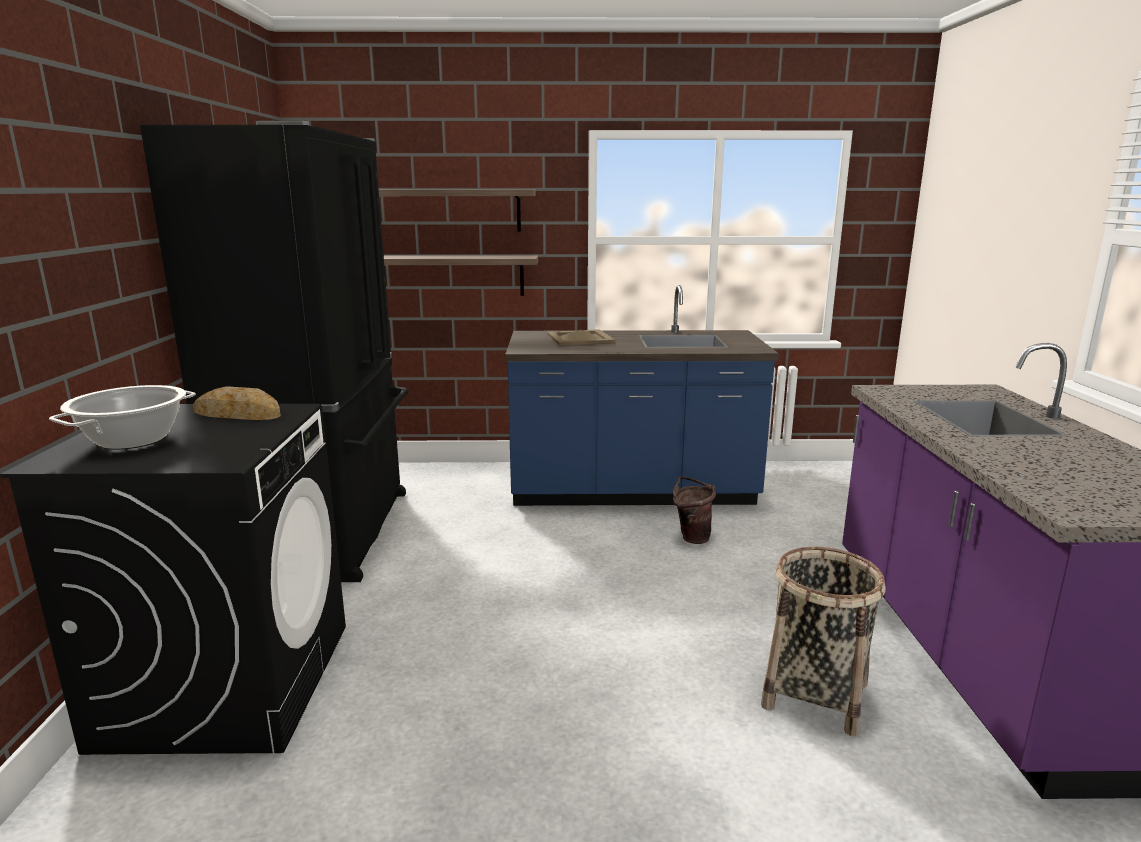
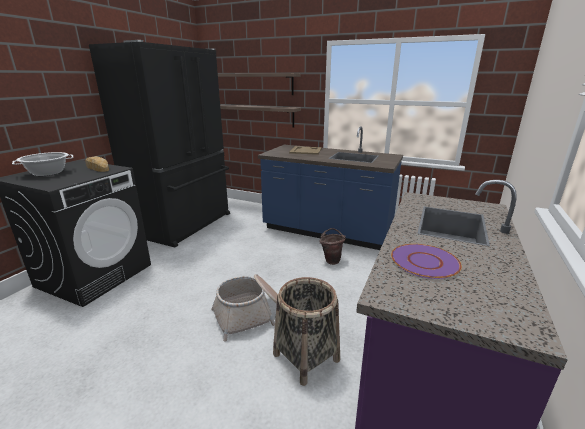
camera: 25 degrees right, 5 degrees up
none -> basket [211,274,278,341]
none -> purple plate [391,244,462,279]

